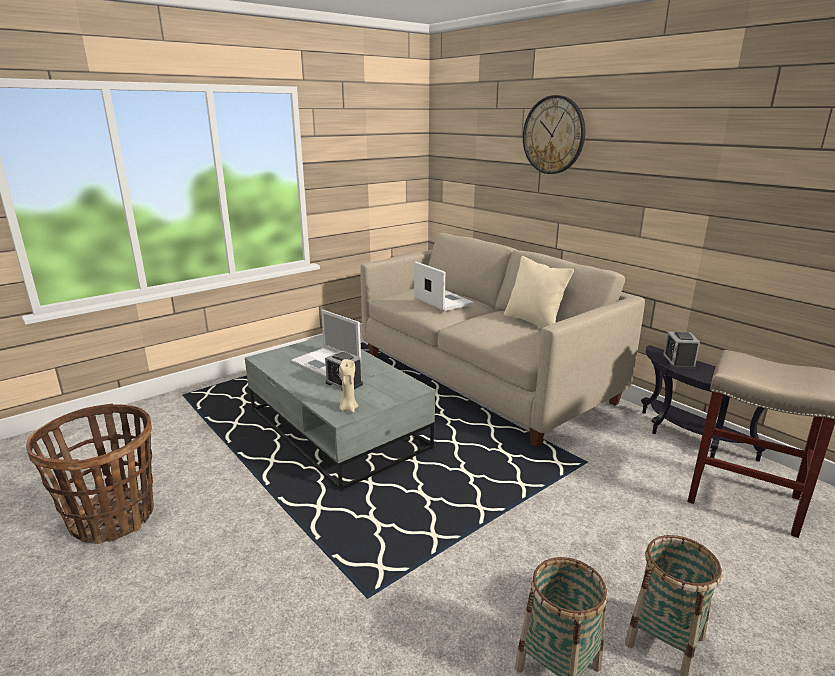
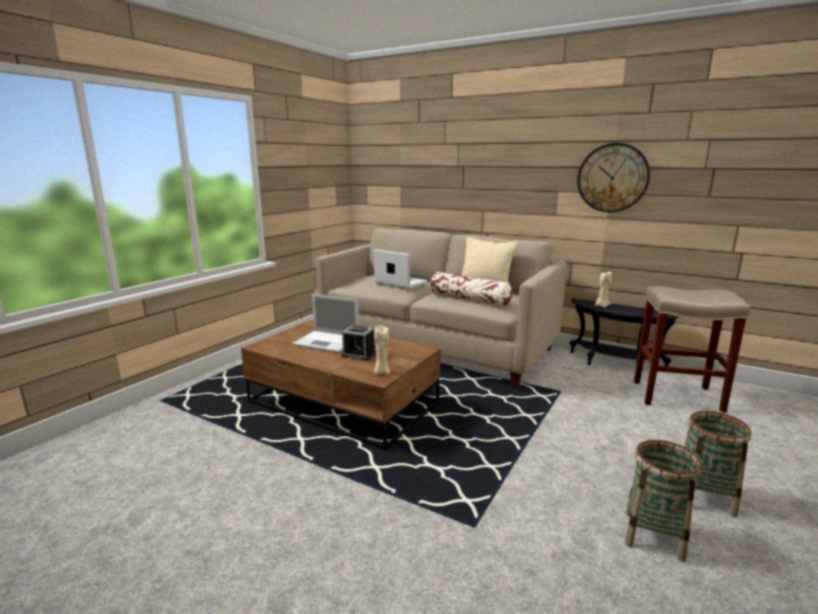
camera: 20 degrees left, 5 degrees down
basket [26,403,154,544] -> none
grey coffee table [245,336,435,492] -> brown coffee table [241,320,440,451]
wall clock [523,95,585,174] -> wall clock moved to [577,143,650,212]
alarm clock [663,332,700,369] -> beige candle [595,272,612,308]
none -> pillow [430,272,512,306]

